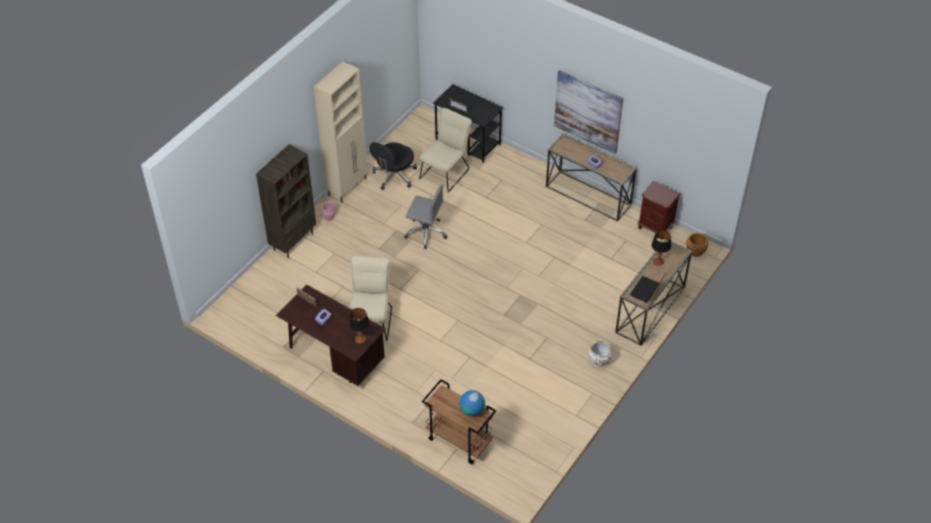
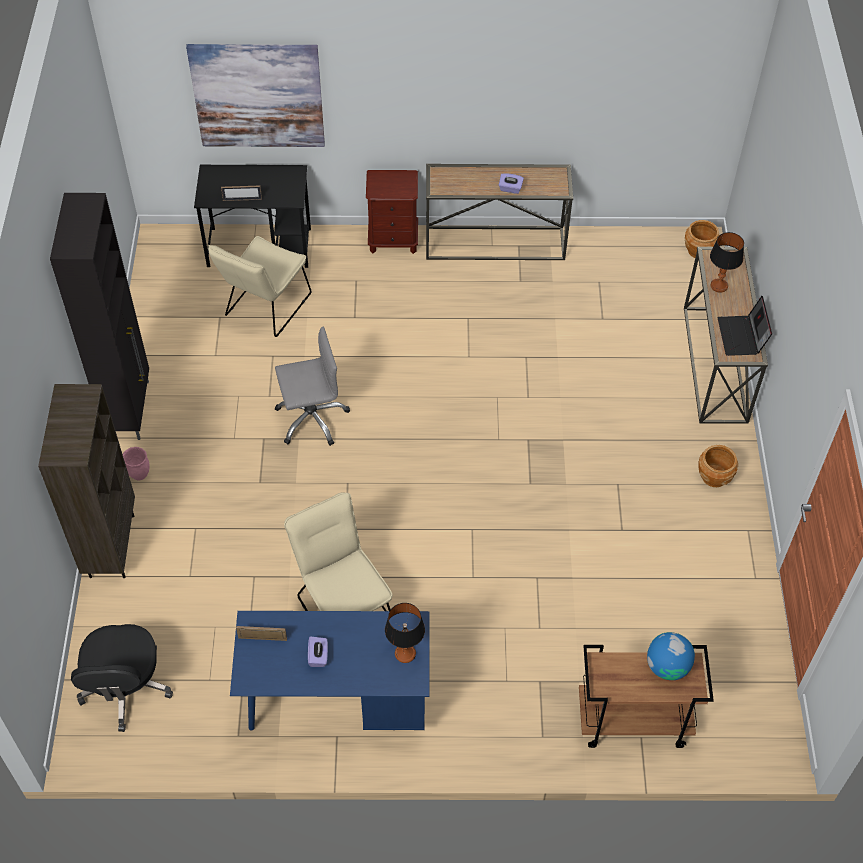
camera: 35 degrees left, 5 degrees up
brown desk [276,284,386,386] -> blue desk [230,611,430,731]
beige cabinet [314,61,368,203] -> black cabinet [50,193,149,440]
black office chair [369,142,417,190] -> black office chair moved to [71,624,173,732]
beige chair [419,108,472,192] -> beige chair turned 150 degrees counterclockwise [208,236,312,337]
picture [554,70,623,154] -> picture moved to [186,44,325,147]
white planter [588,341,612,367] -> brown planter [698,445,738,487]
brown nightstand [638,181,680,240] -> brown nightstand moved to [366,170,418,254]

